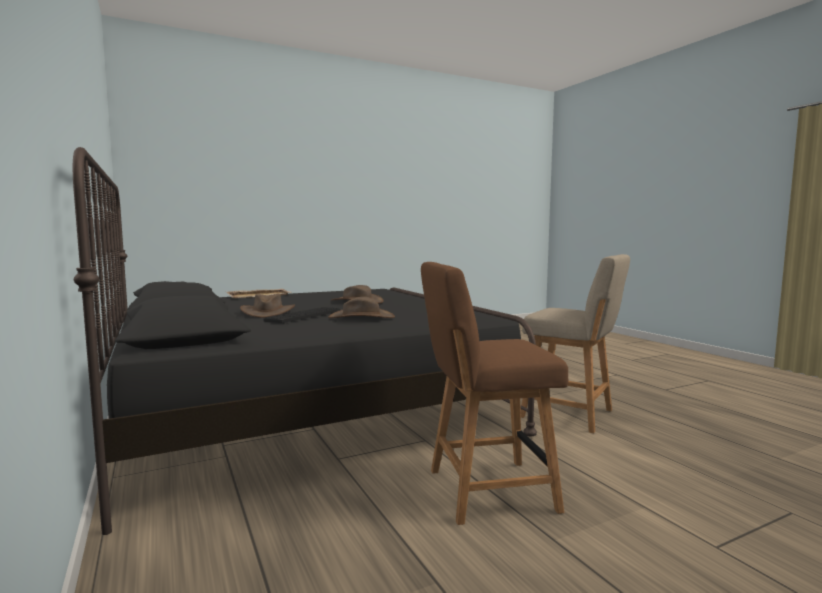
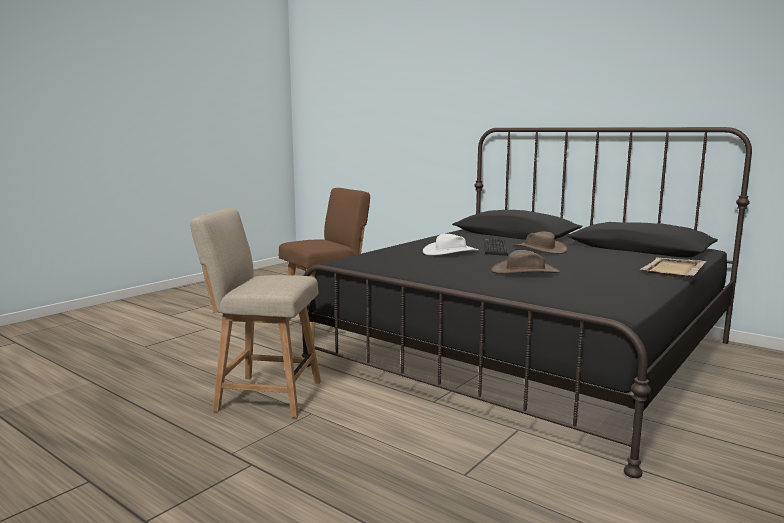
camera: 155 degrees right, 5 degrees up
brown hat [328,297,395,318] -> white hat [423,234,479,255]

